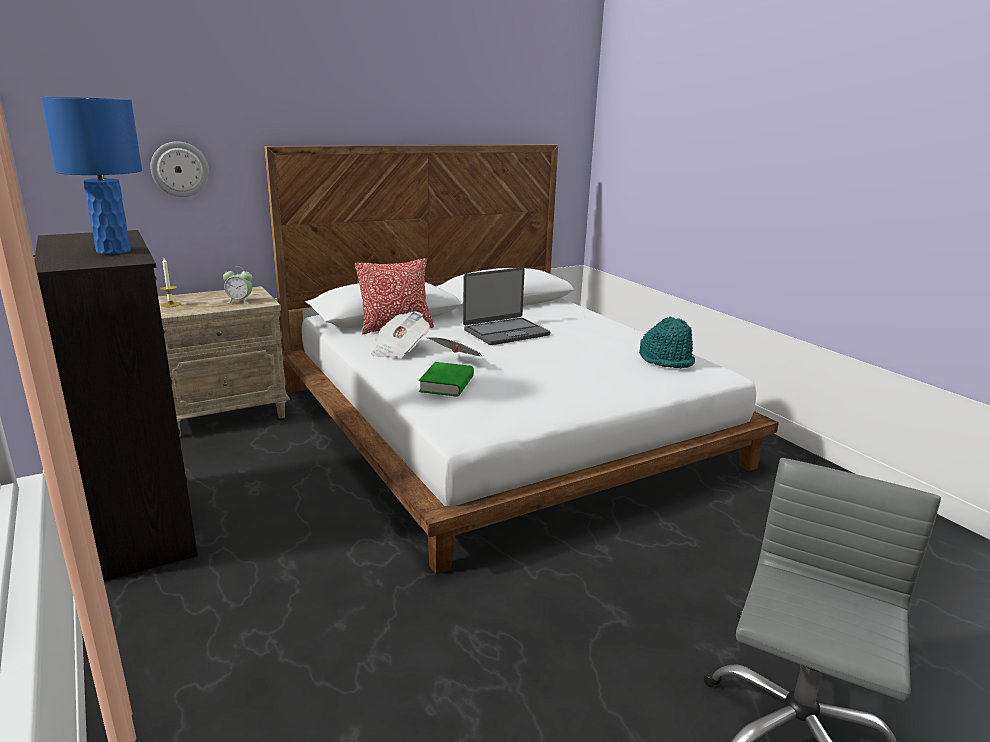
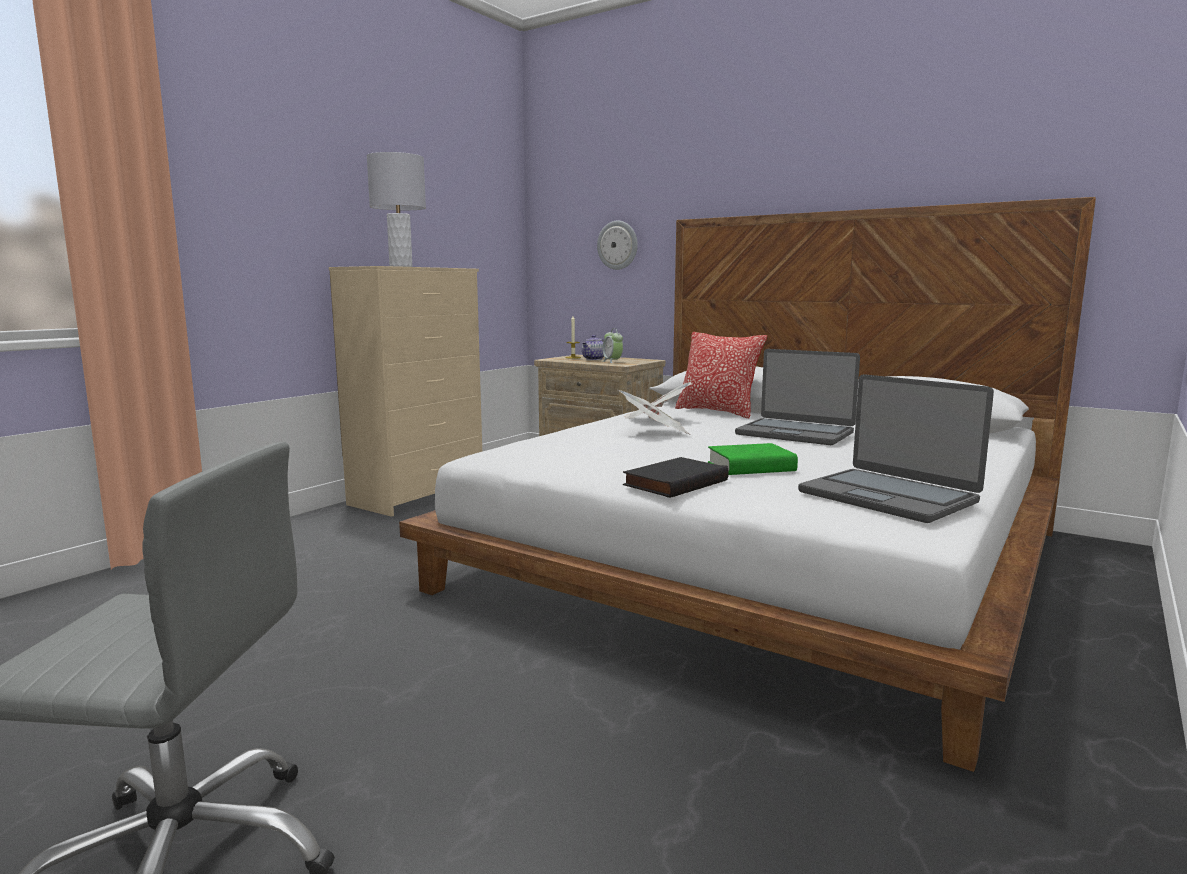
camera: 65 degrees right, 10 degrees down
black dresser [33,230,198,581] -> beige dresser [329,266,482,517]
blue table lamp [40,97,142,255] -> grey table lamp [367,152,426,267]
green book [419,362,474,397] -> green book moved to [708,443,798,475]
turquoise hat [639,317,695,368] -> laptop [798,374,994,523]
none -> teapot [582,335,604,360]
none -> black book [623,457,729,498]

